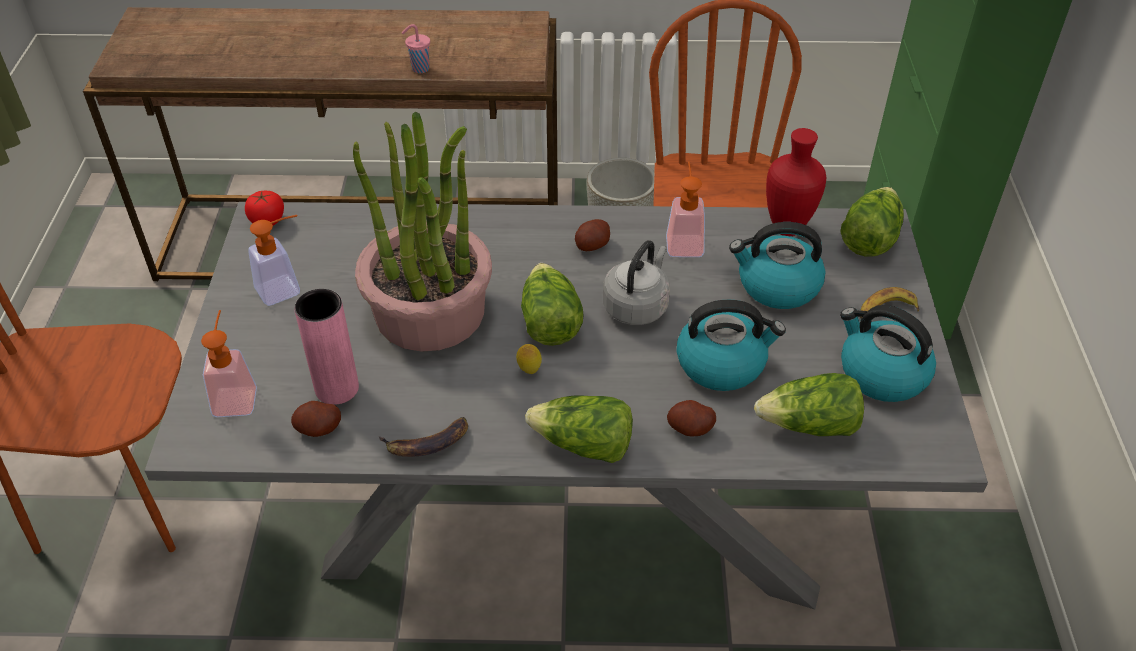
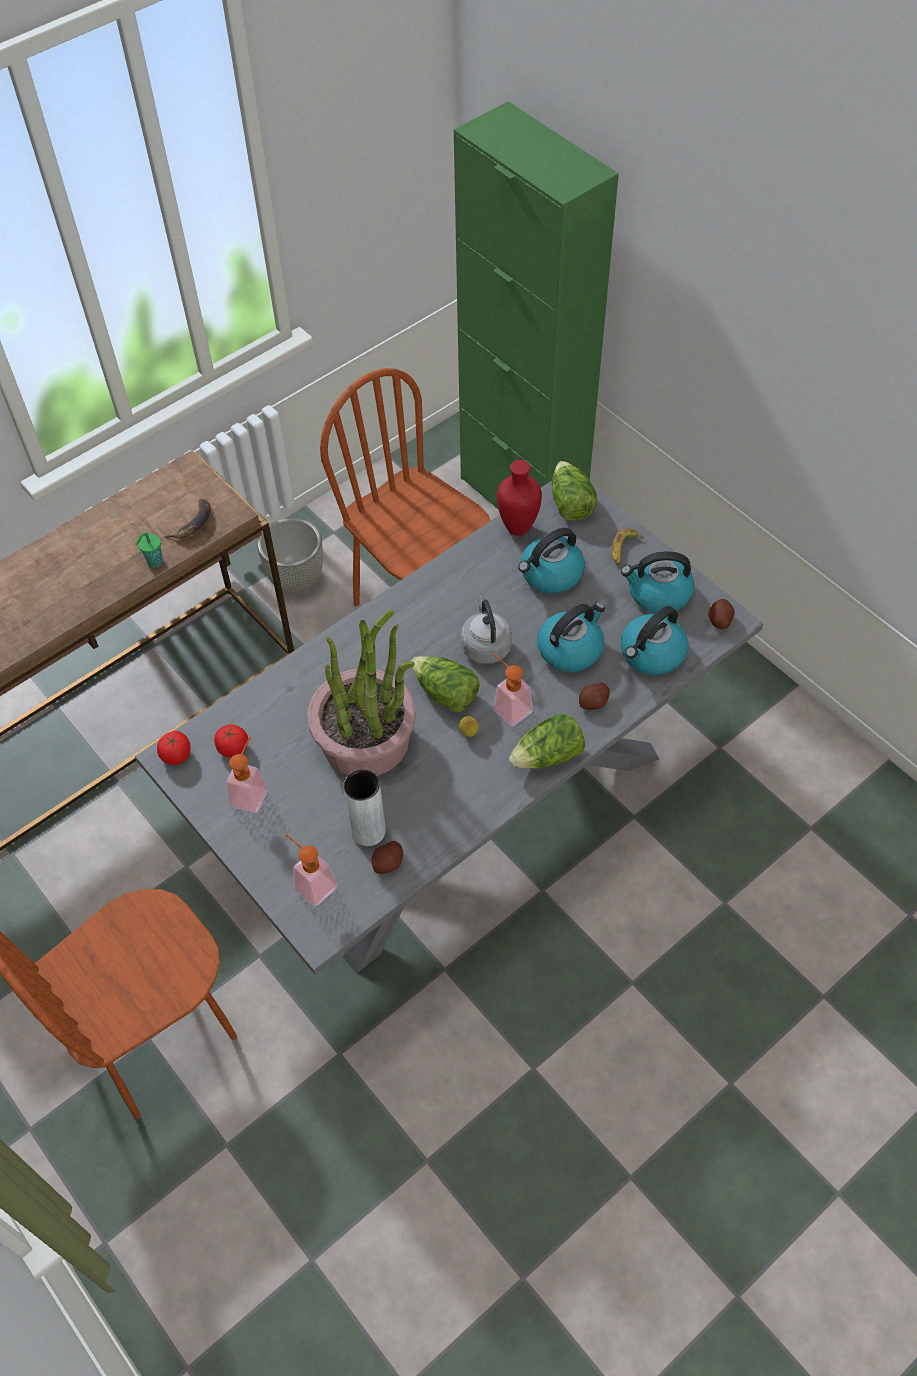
camera: 40 degrees left, 10 degrees up
pink vase [294,289,359,405] -> grey vase [343,769,386,846]
banana [379,417,468,457] -> banana moved to [164,499,211,539]
pink cup [402,24,430,73] -> green cup [136,532,163,568]
potato [575,219,610,251] -> potato moved to [708,599,735,629]
soap dispenser [666,162,705,257] -> soap dispenser moved to [493,654,533,726]
lettuce [754,373,864,436] -> kettle [621,606,688,675]
none -> tomato [214,724,248,758]

